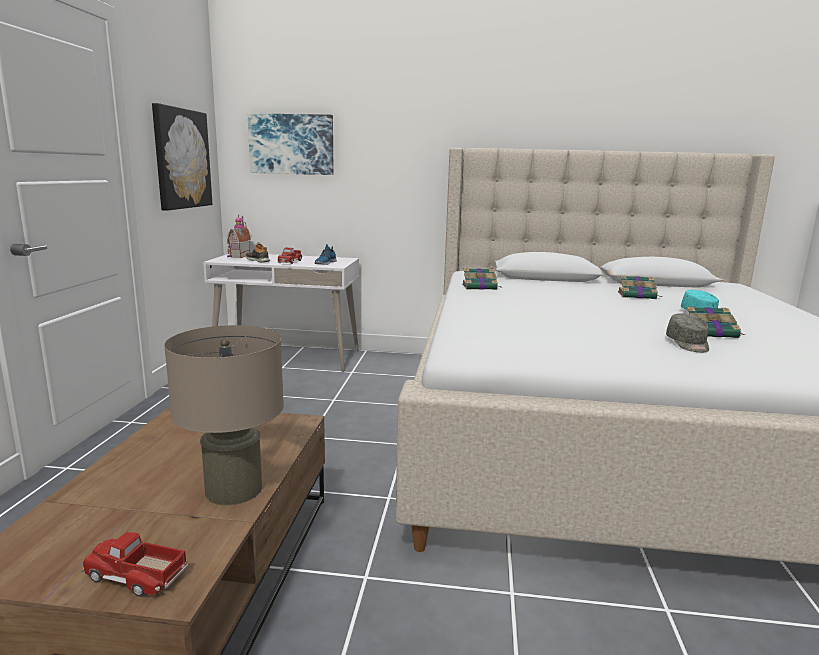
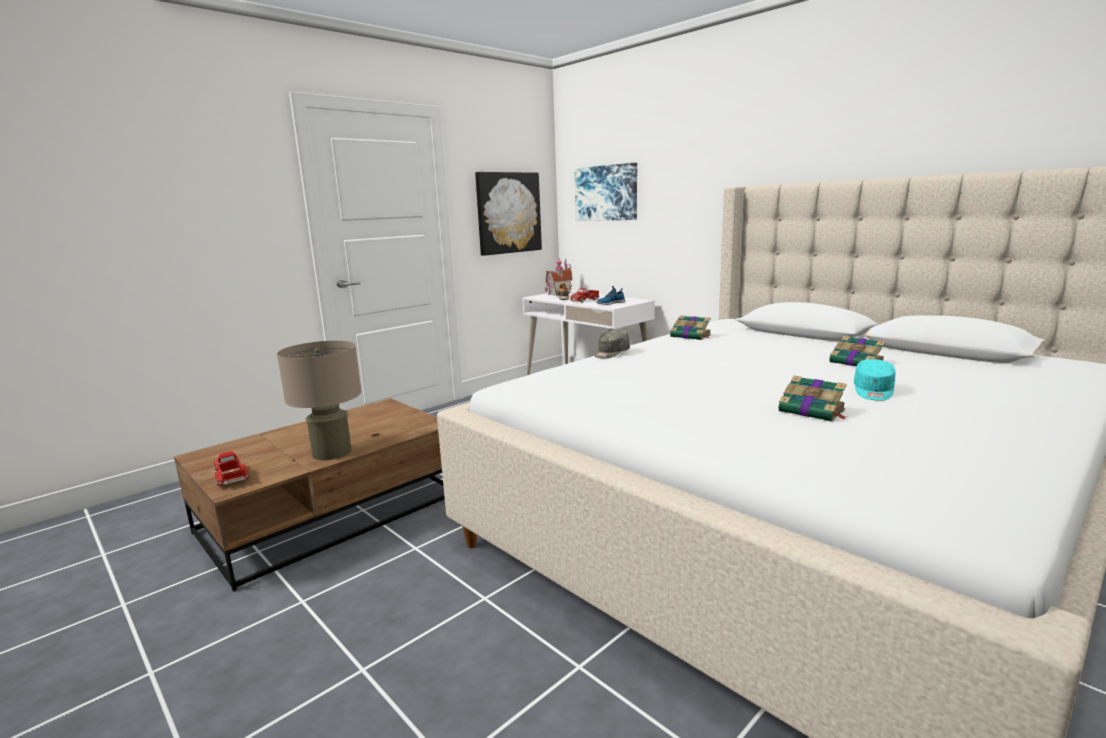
camera: 40 degrees right, 0 degrees up
grey cap [666,313,709,352] -> grey cap moved to [595,330,630,358]

